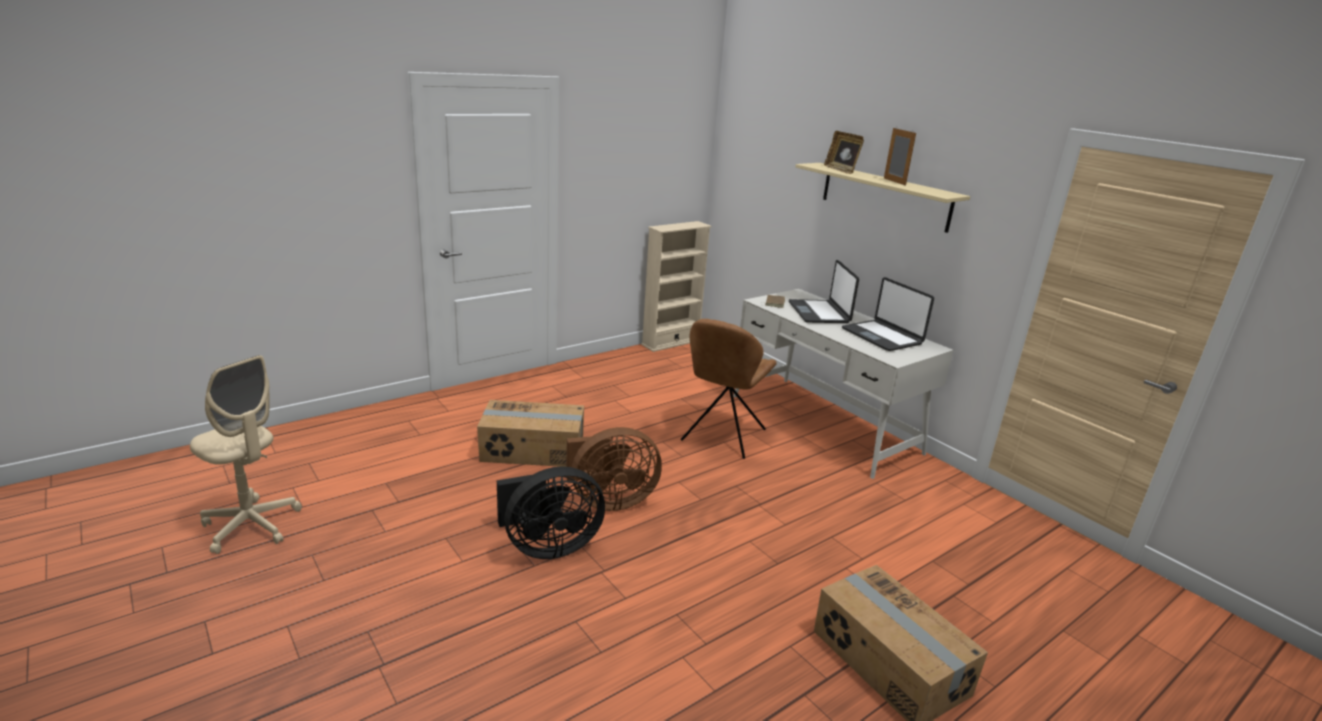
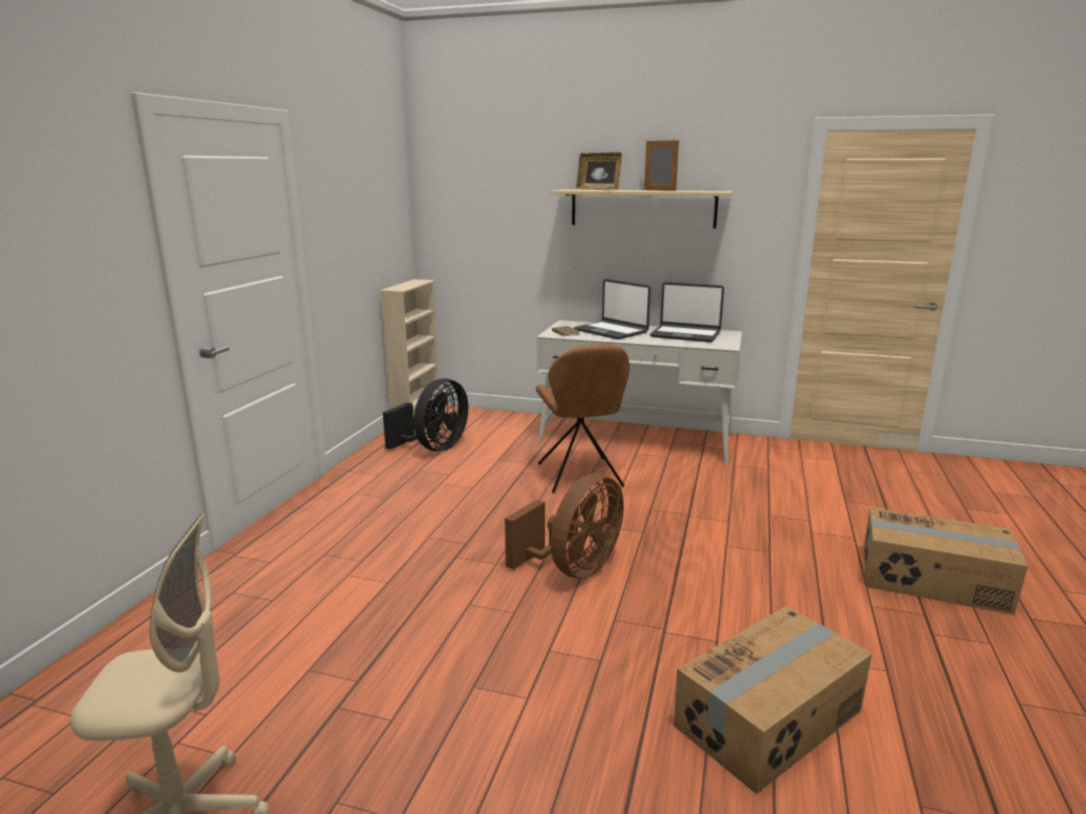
camera: 35 degrees left, 5 degrees down
cardboard box [477,400,584,467] -> cardboard box moved to [674,606,872,794]
black fan [497,466,605,559] -> black fan moved to [383,379,468,452]

